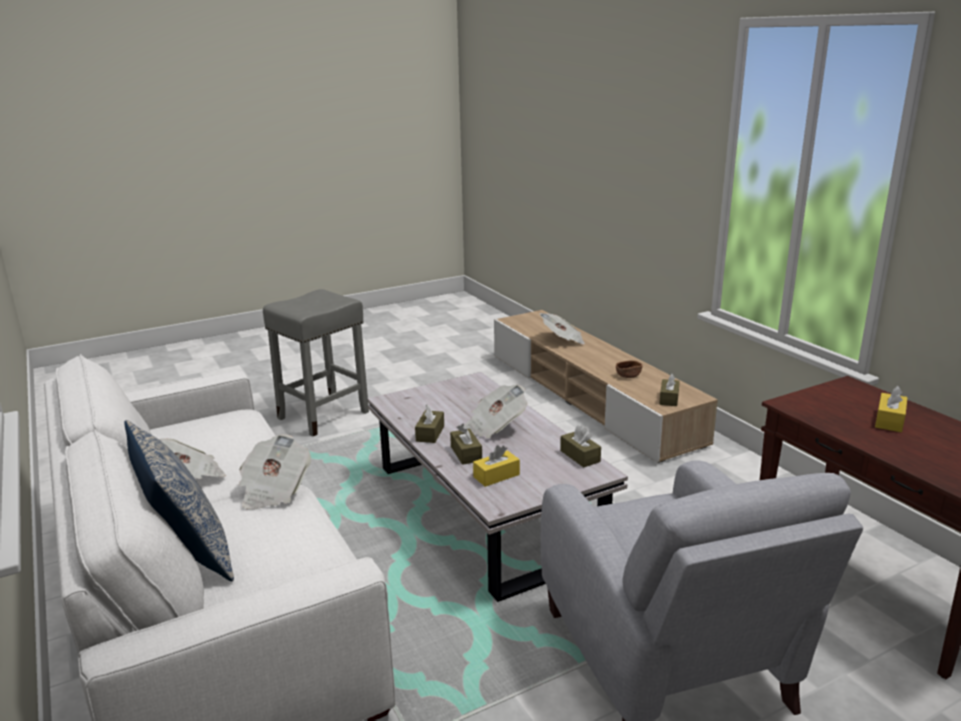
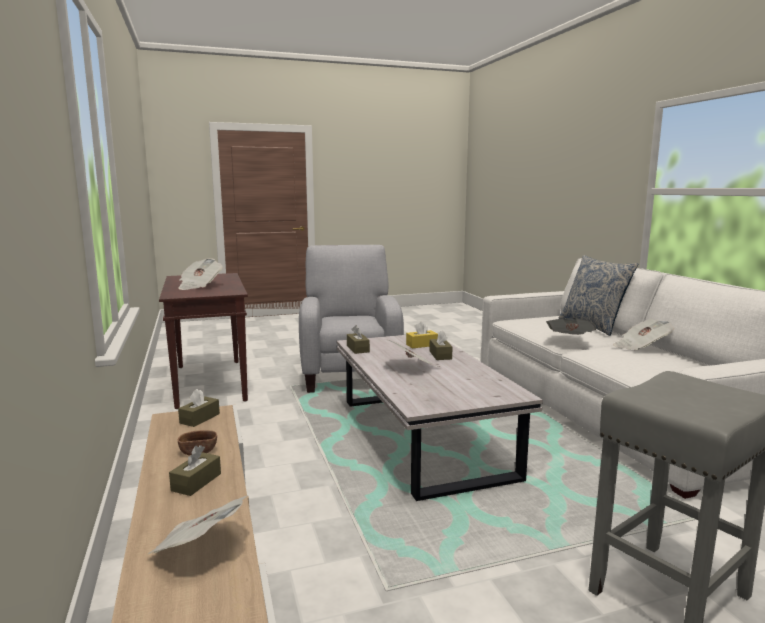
camera: 170 degrees left, 10 degrees down
brown tissue box [415,404,444,443] -> brown tissue box moved to [169,445,221,496]
yellow tissue box [875,386,908,432] -> newspaper [178,258,223,290]

